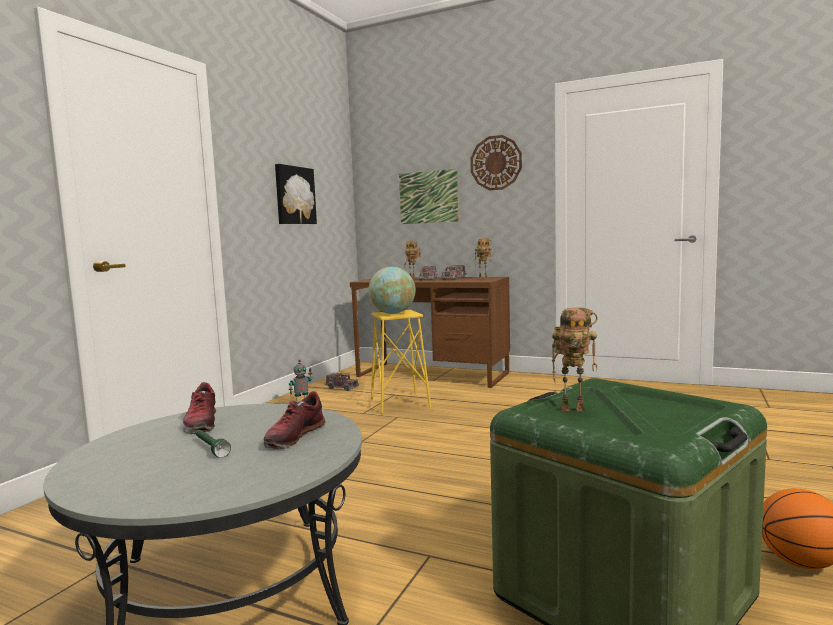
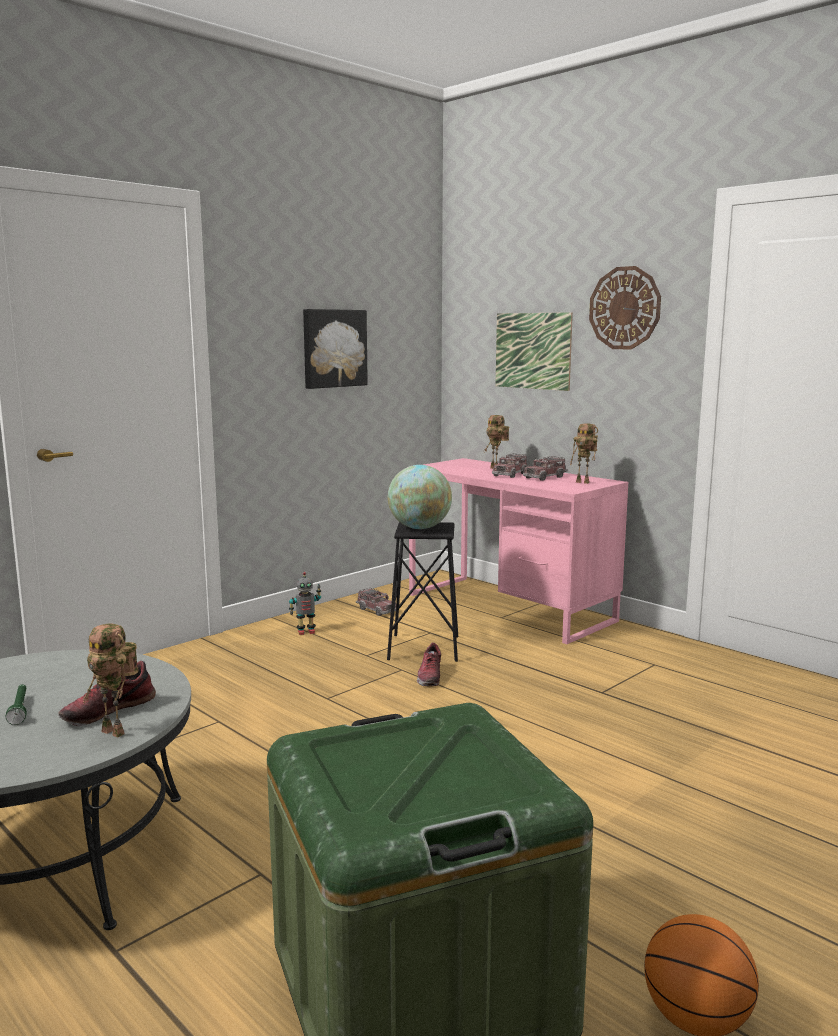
camera: 20 degrees right, 5 degrees up
shoe [182,382,216,434] -> shoe moved to [417,643,441,686]
brown desk [350,277,510,388] -> pink desk [409,458,628,644]
yellow stool [371,310,431,414] -> black stool [387,522,458,662]
toy robot [552,308,598,411] -> toy robot moved to [83,623,139,737]

